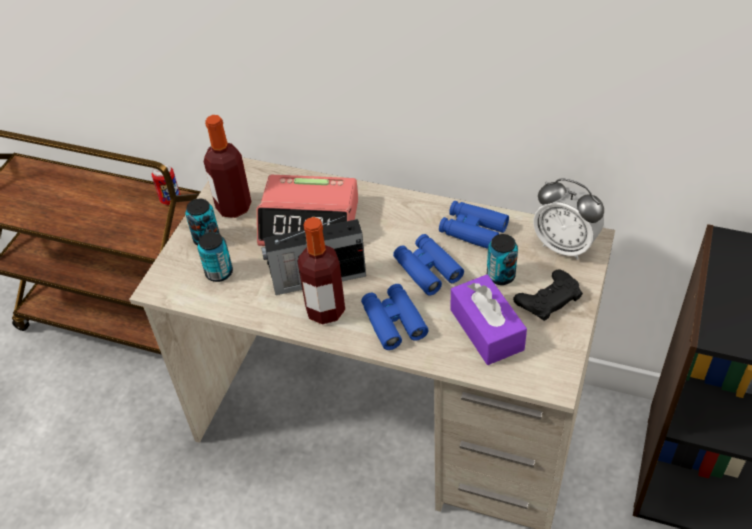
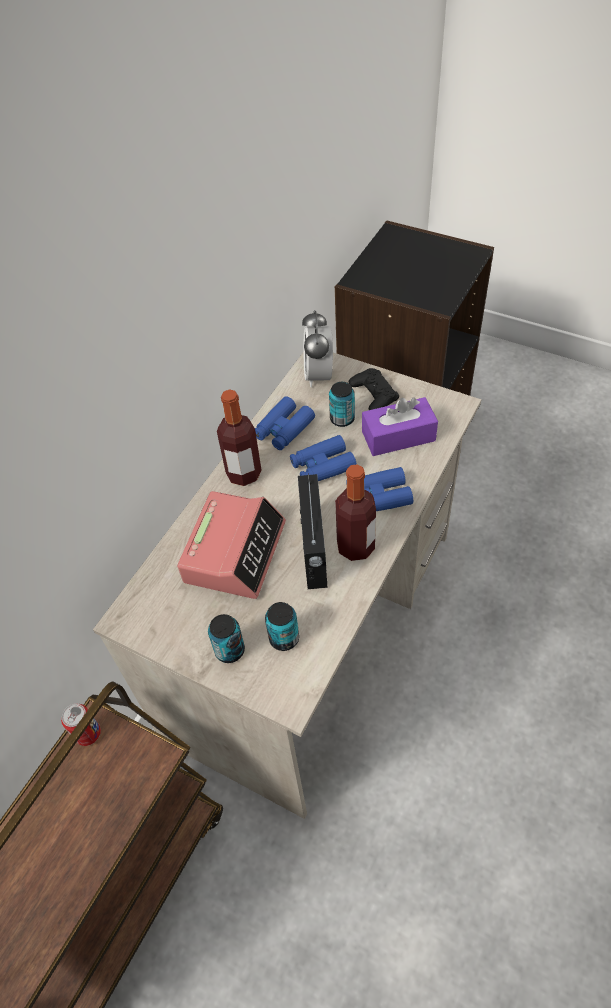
camera: 80 degrees left, 5 degrees up
bottle [204,115,252,218] -> bottle moved to [217,389,262,486]
alarm clock [533,178,604,260] -> alarm clock turned 135 degrees clockwise [302,310,333,387]

